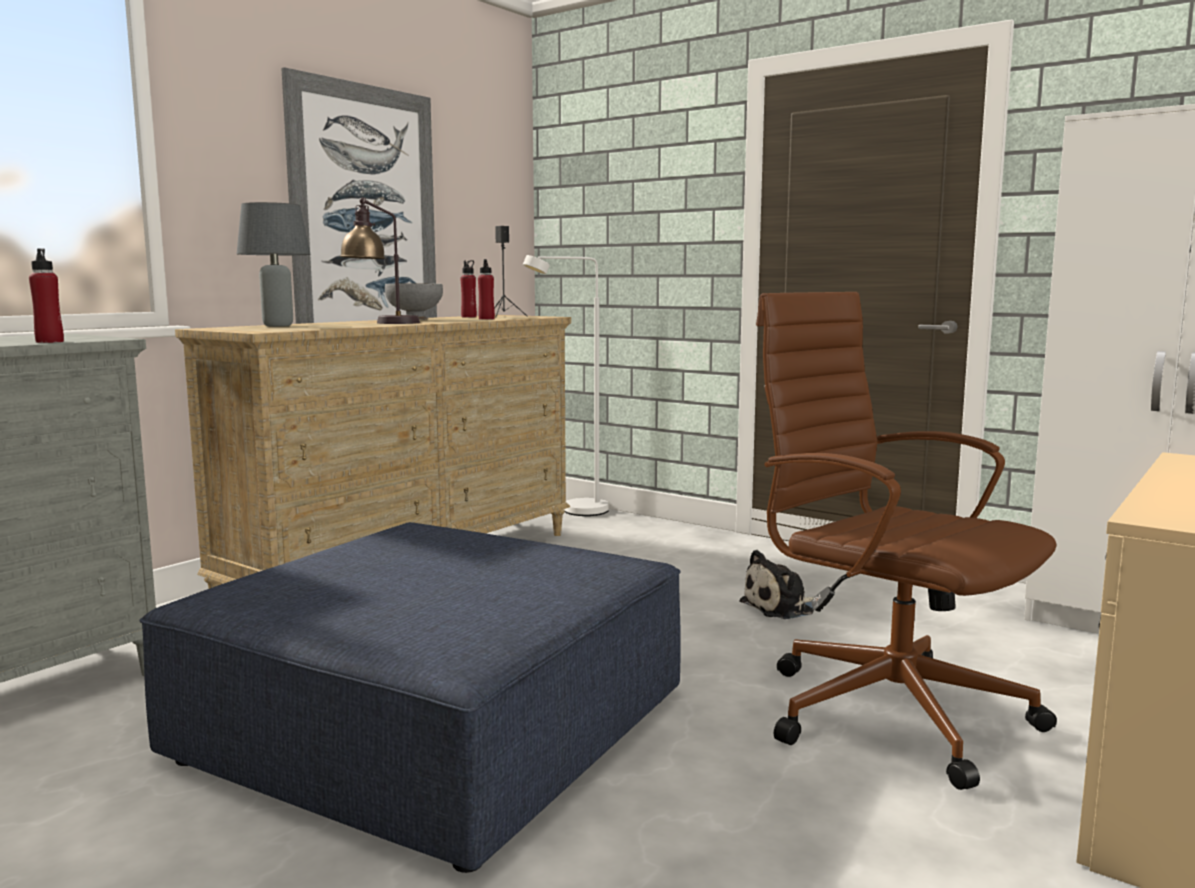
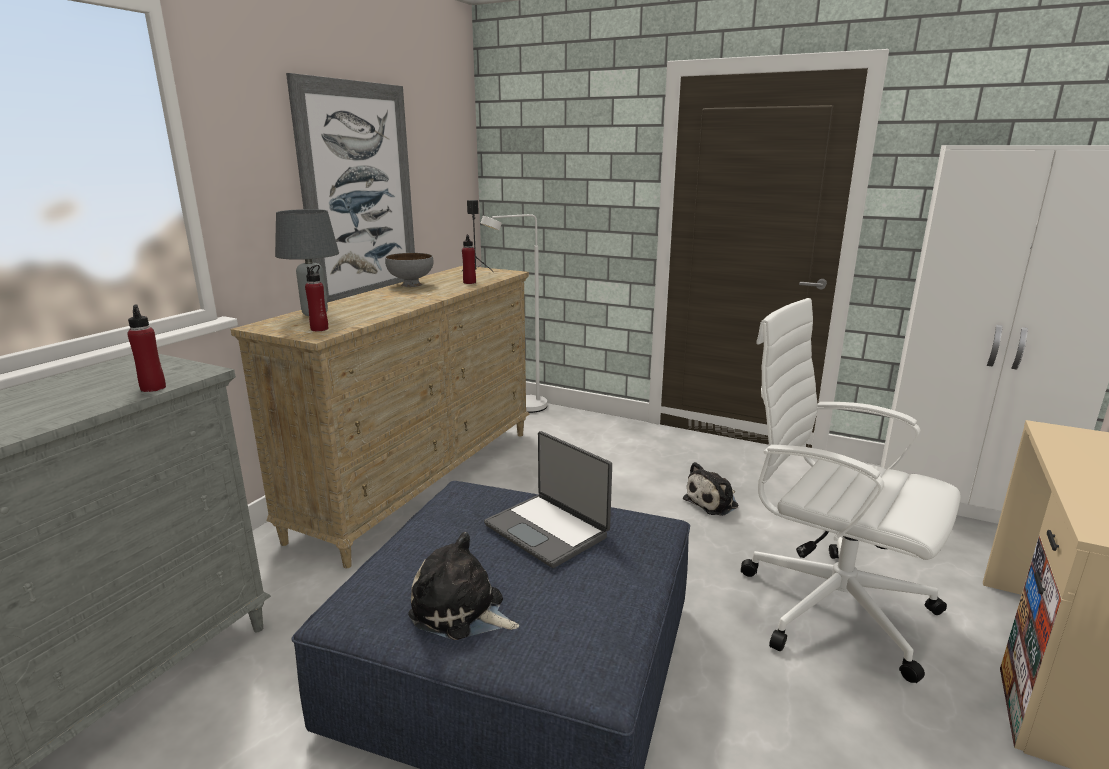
camera: 10 degrees left, 10 degrees up
table lamp [340,197,420,324] -> none
red bottle [461,260,477,318] -> red bottle moved to [305,265,328,331]
brown office chair [756,292,1057,790] -> white office chair [741,298,961,683]
none -> plush toy [408,532,519,640]
none -> laptop [484,431,612,568]

